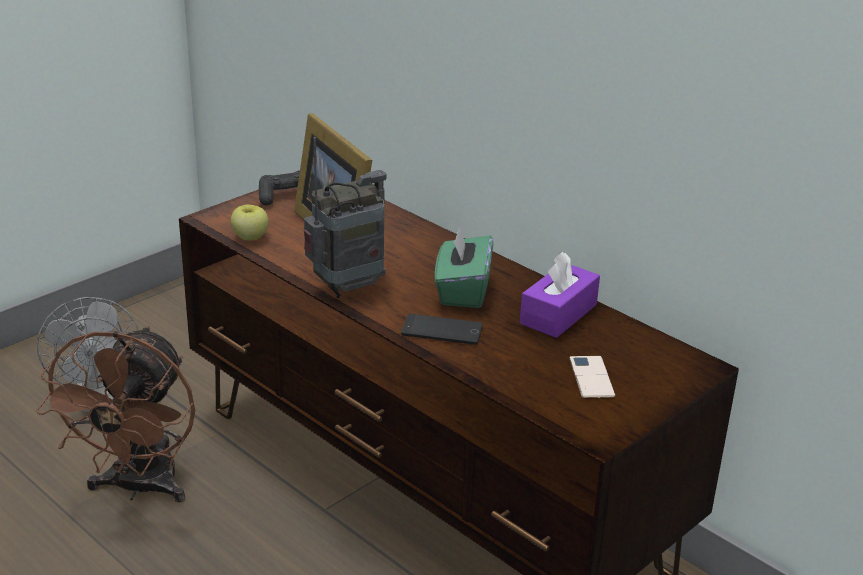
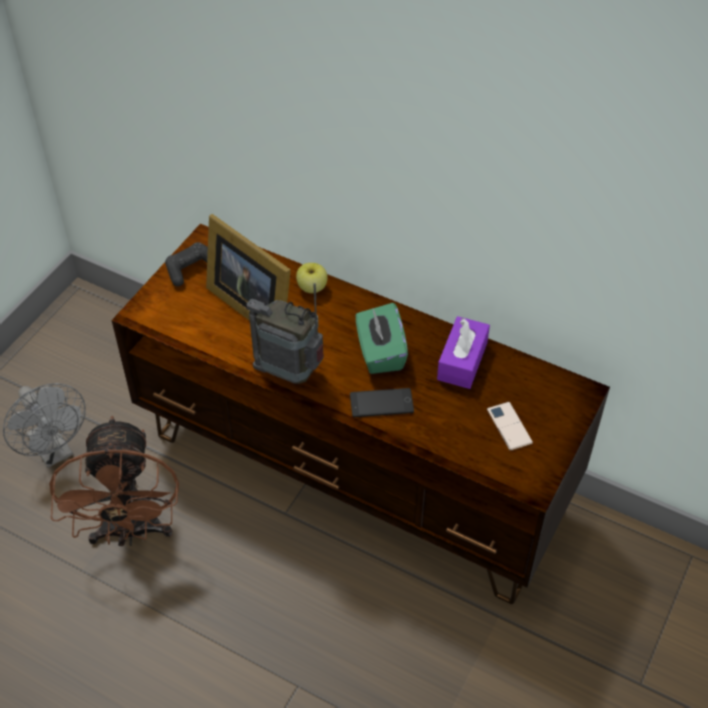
camera: 15 degrees left, 20 degrees up
apple [231,205,269,241] -> apple moved to [296,263,328,293]
radio [304,137,387,298] -> radio turned 105 degrees counterclockwise [246,283,324,384]

